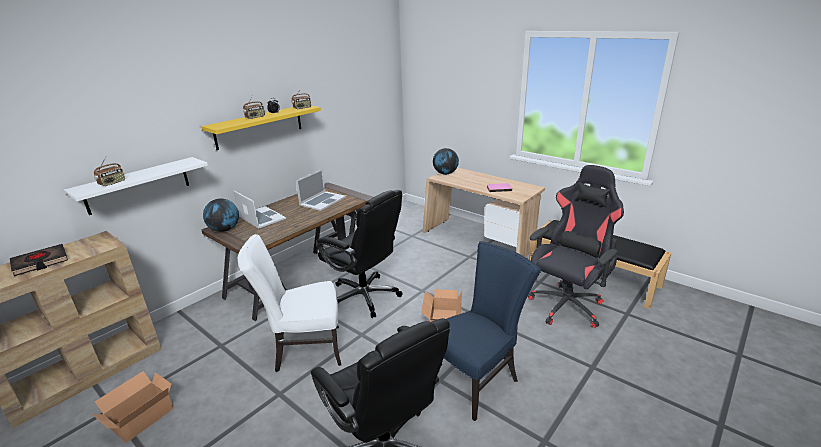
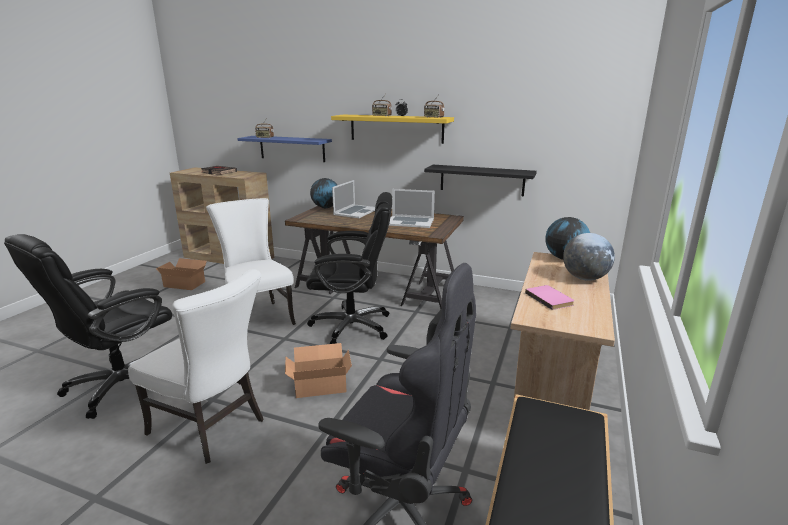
camera: 70 degrees right, 5 degrees down
white shelf [64,157,208,215] -> blue shelf [237,136,332,162]
black office chair [317,190,403,318] -> black office chair turned 105 degrees counterclockwise [306,192,392,344]
blue chair [444,241,541,421] -> white chair [128,269,264,464]
none -> black shelf [424,165,537,196]
none -> globe [563,233,615,281]

